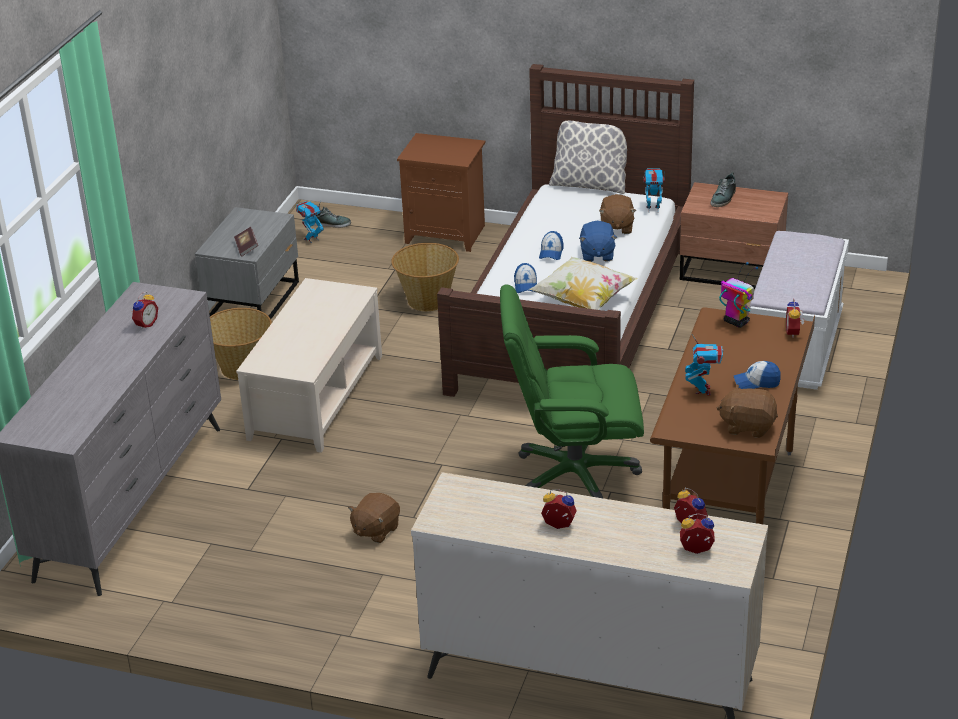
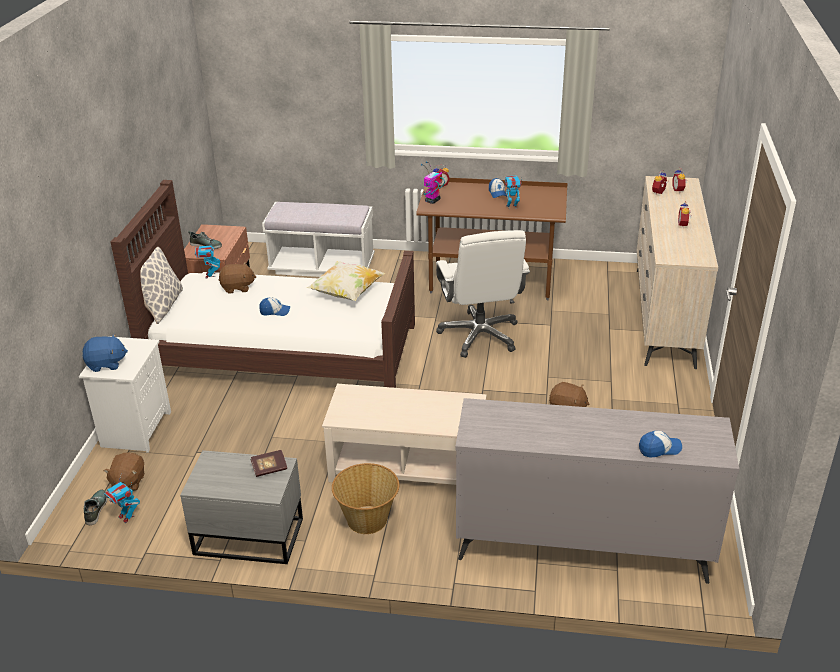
camera: 100 degrees left, 0 degrees up
alarm clock [132,291,158,330] -> none
basket [391,243,459,311] -> none
brown nightstand [397,133,485,252] -> white nightstand [79,336,171,453]
green office chair [500,284,644,498] -> white office chair [436,230,530,358]
cap [514,263,537,293] -> cap moved to [639,431,682,458]
blue plush toy [579,221,618,262] -> blue plush toy moved to [83,334,128,372]
brown plush toy [717,384,778,438] -> brown plush toy moved to [104,452,144,491]

